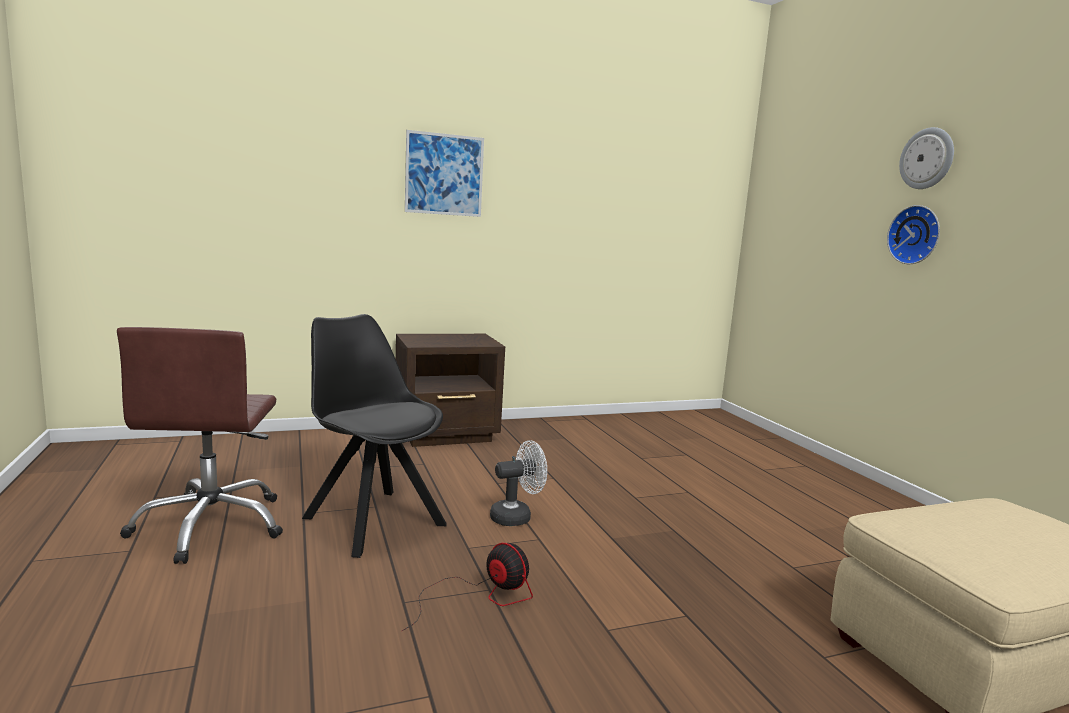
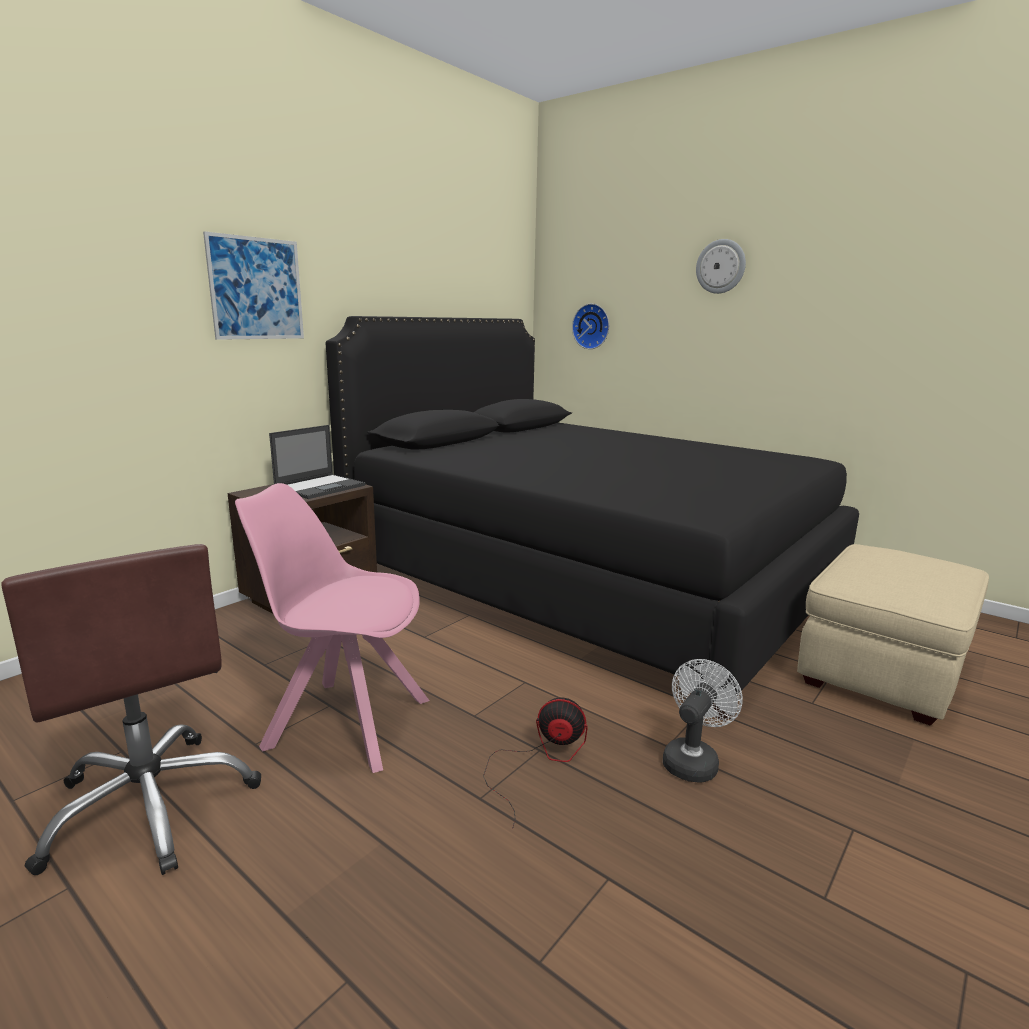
camera: 30 degrees left, 5 degrees up
black chair [302,314,446,558] -> pink chair [235,483,430,773]
white fan [490,440,547,526] -> white fan moved to [663,659,743,783]
wall clock [887,205,940,264] -> wall clock moved to [572,304,609,349]
none -> laptop [269,425,366,499]
none -> black bed [326,316,859,720]

